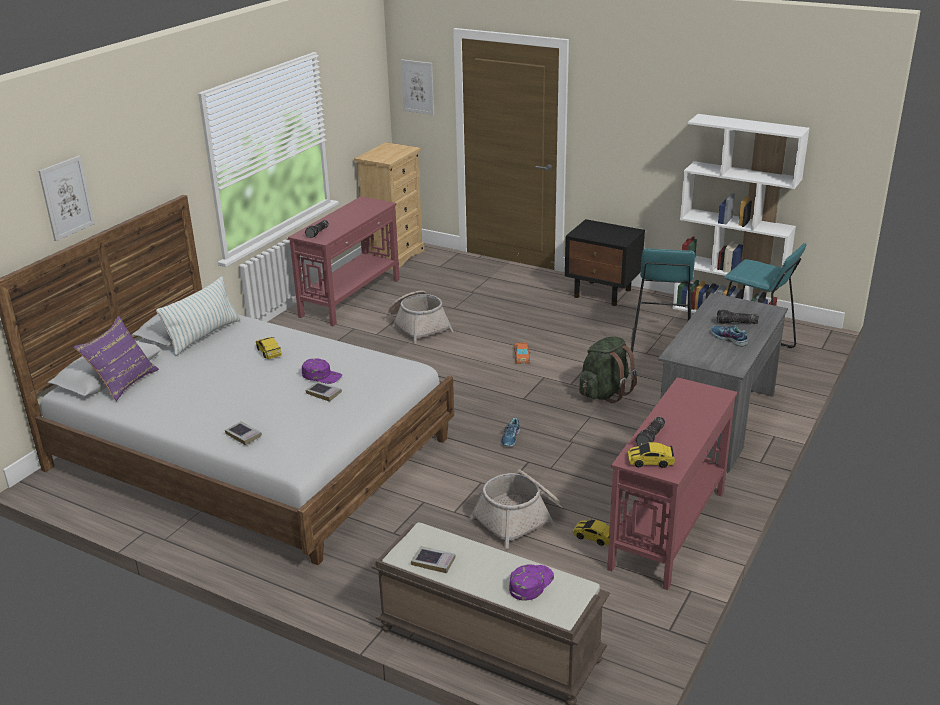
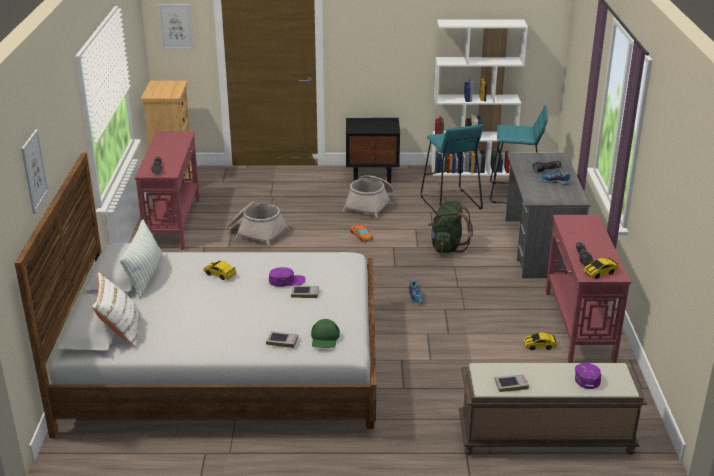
camera: 30 degrees left, 0 degrees up
purple pillow [74,316,159,401] -> white pillow [92,272,140,347]
basket [469,469,564,549] -> basket moved to [342,175,393,219]
none -> green cap [311,319,340,348]

